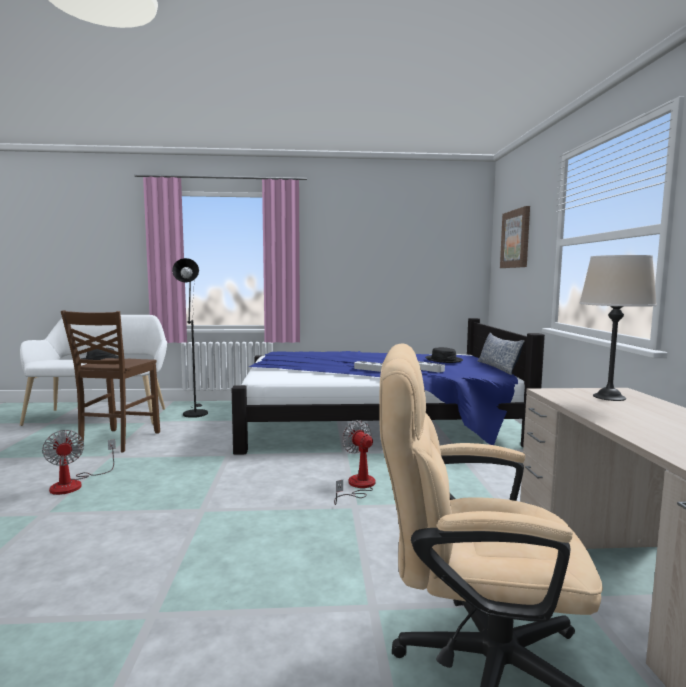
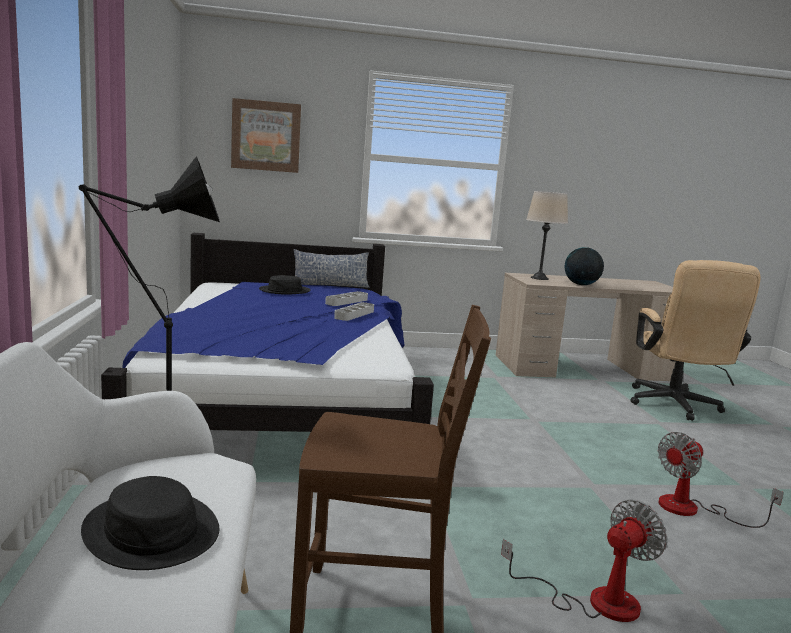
camera: 95 degrees left, 5 degrees up
fan [334,420,375,505] -> fan moved to [658,432,784,528]
none -> globe [565,247,604,285]

